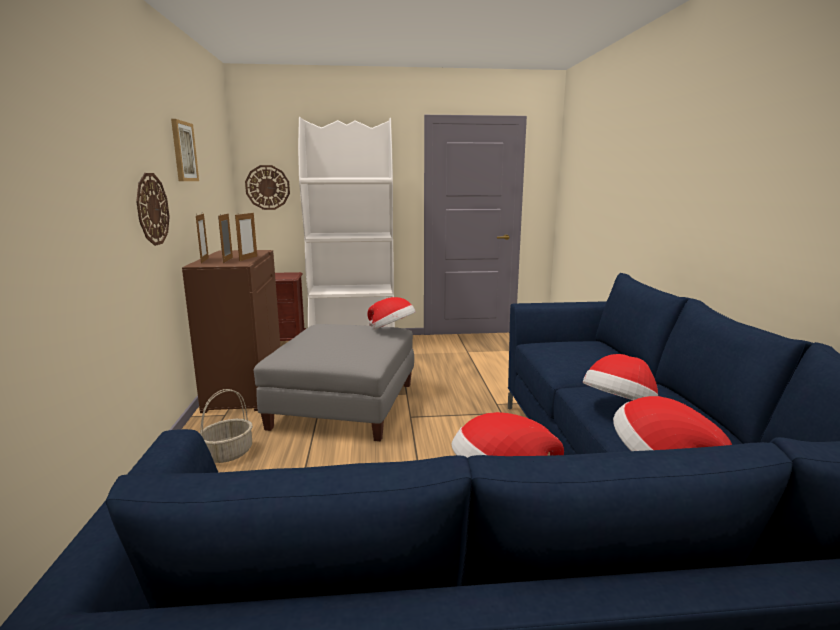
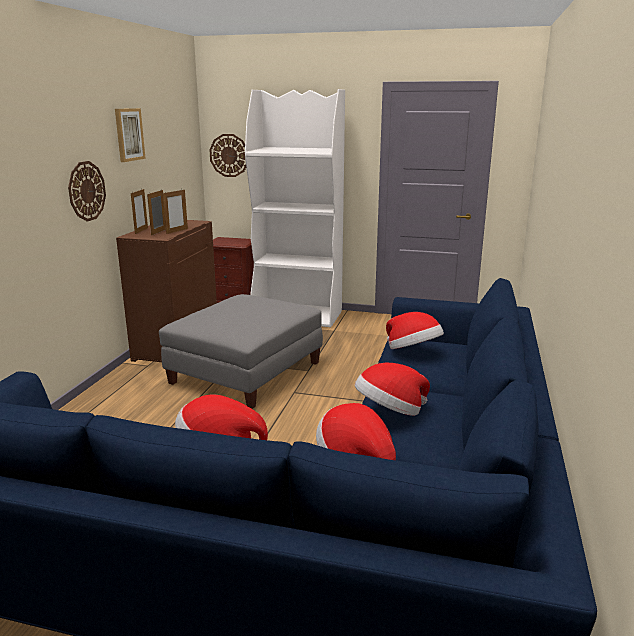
camera: 20 degrees right, 5 degrees up
basket [200,389,253,463] -> none
hat [367,297,416,330] -> hat moved to [386,312,444,349]

